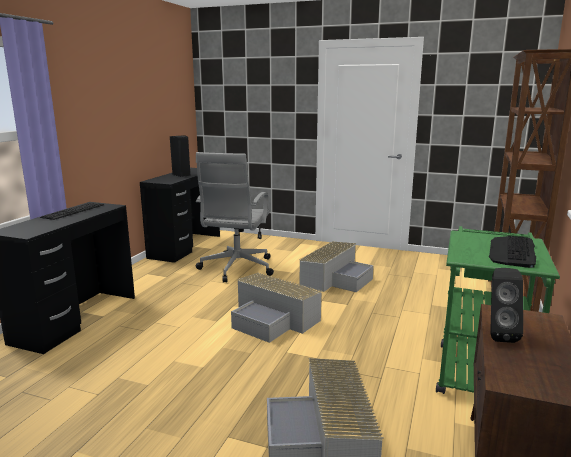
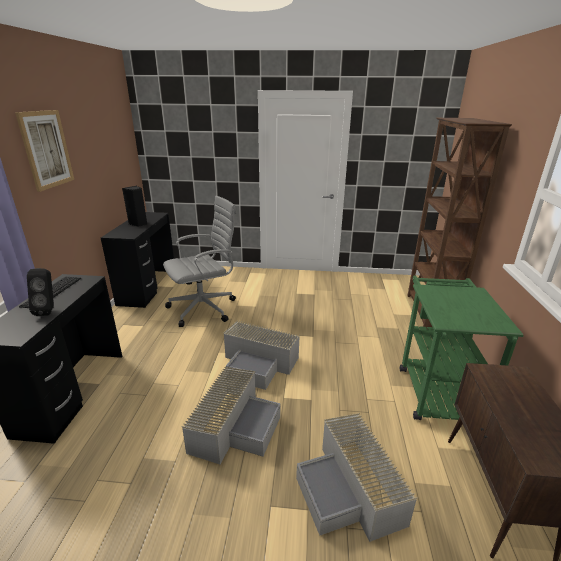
camera: 15 degrees left, 10 degrees up
grey office chair [196,152,274,283] -> grey office chair turned 120 degrees counterclockwise [163,195,237,327]
grey storage box [299,241,374,292] -> grey storage box moved to [181,367,281,464]
keyboard [489,236,536,268] -> none
black speaker [490,268,523,343] -> black speaker moved to [27,268,54,316]
none -> picture [15,110,74,192]

